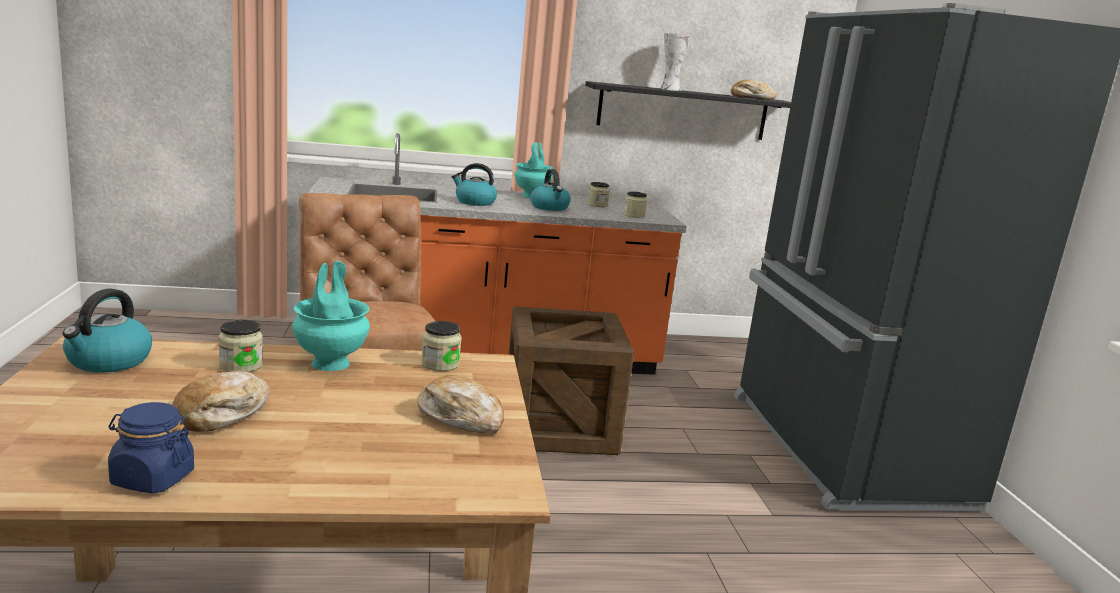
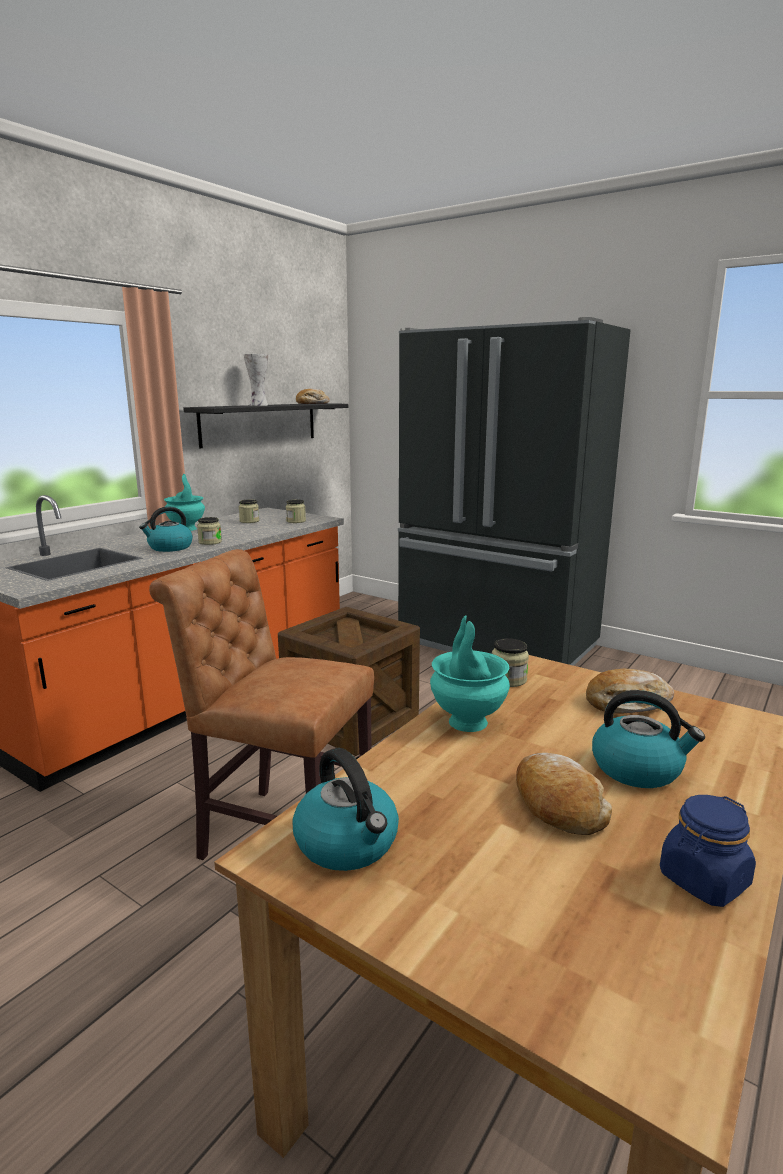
camera: 45 degrees left, 0 degrees up
jar [218,320,263,372] -> jar moved to [197,517,222,545]
kettle [530,169,571,211] -> kettle moved to [592,690,705,788]

